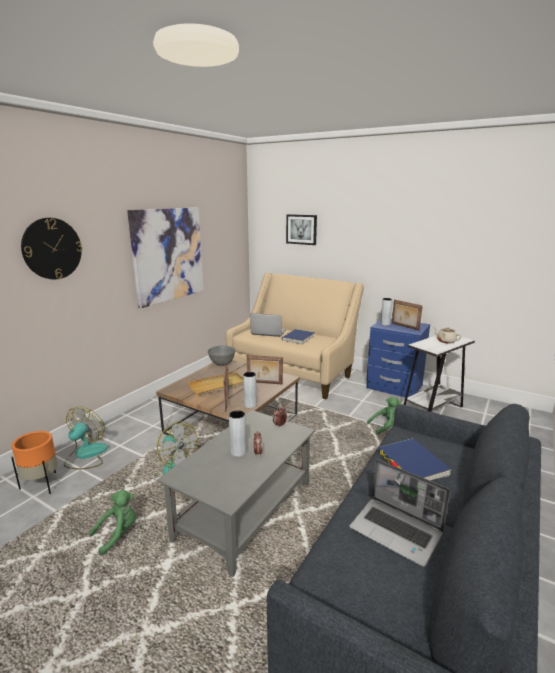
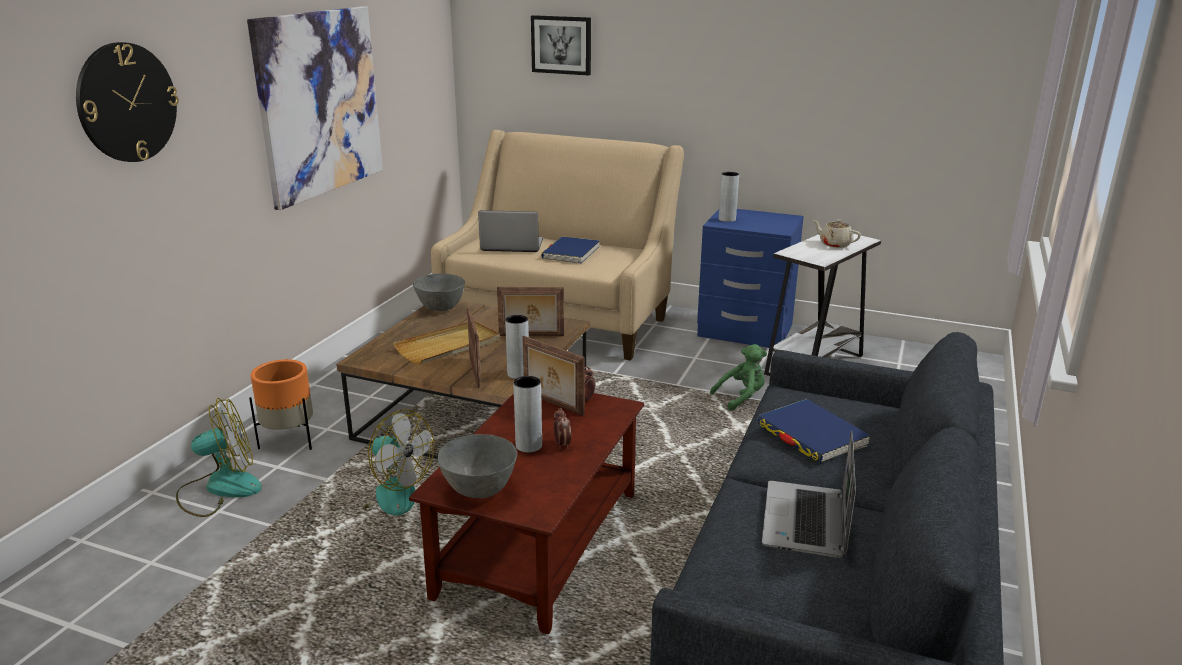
camera: 10 degrees left, 5 degrees up
orange planter [11,431,58,494] -> orange planter moved to [249,359,313,450]
fan [64,407,108,469] -> fan turned 60 degrees clockwise [176,398,262,517]
green plush toy [89,490,136,555] -> none
grey coffee table [157,410,315,577] -> brown coffee table [409,393,644,635]
laptop [350,459,450,567] -> laptop turned 75 degrees clockwise [762,430,856,558]
picture frame [392,300,423,331] -> picture frame moved to [522,336,585,416]
none -> grey bowl [438,434,517,498]

